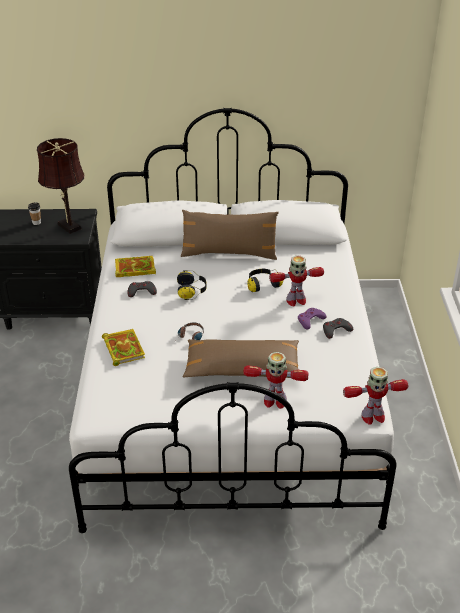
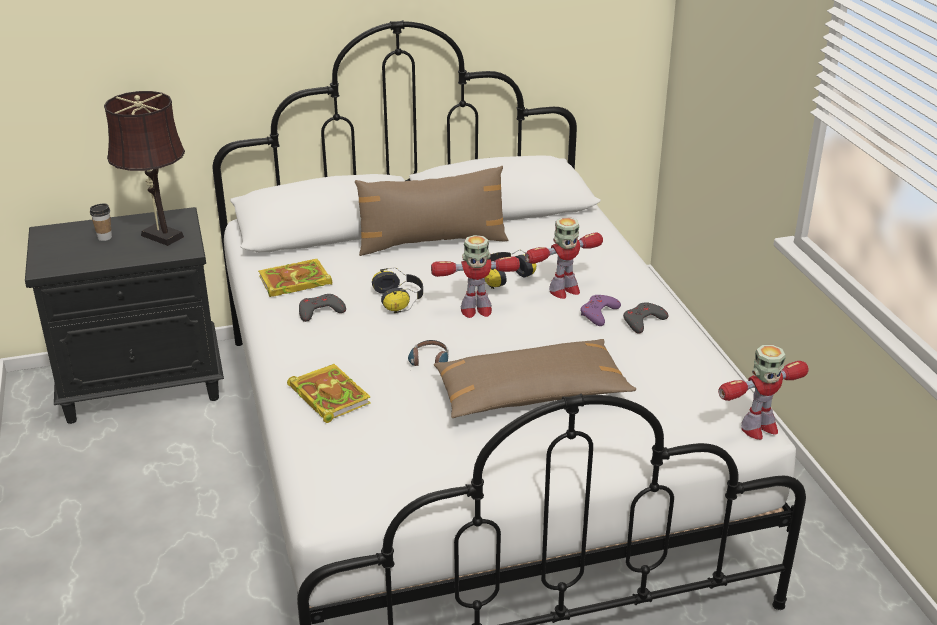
camera: 15 degrees left, 5 degrees down
toy robot [243,352,309,409] -> toy robot moved to [431,235,520,318]

